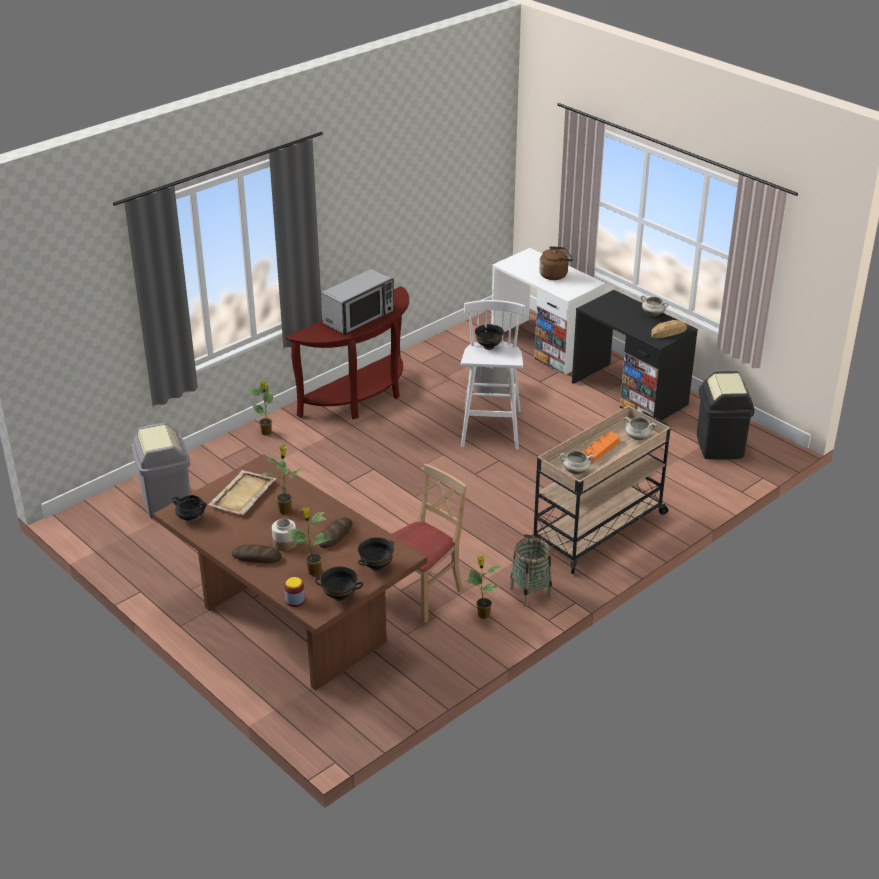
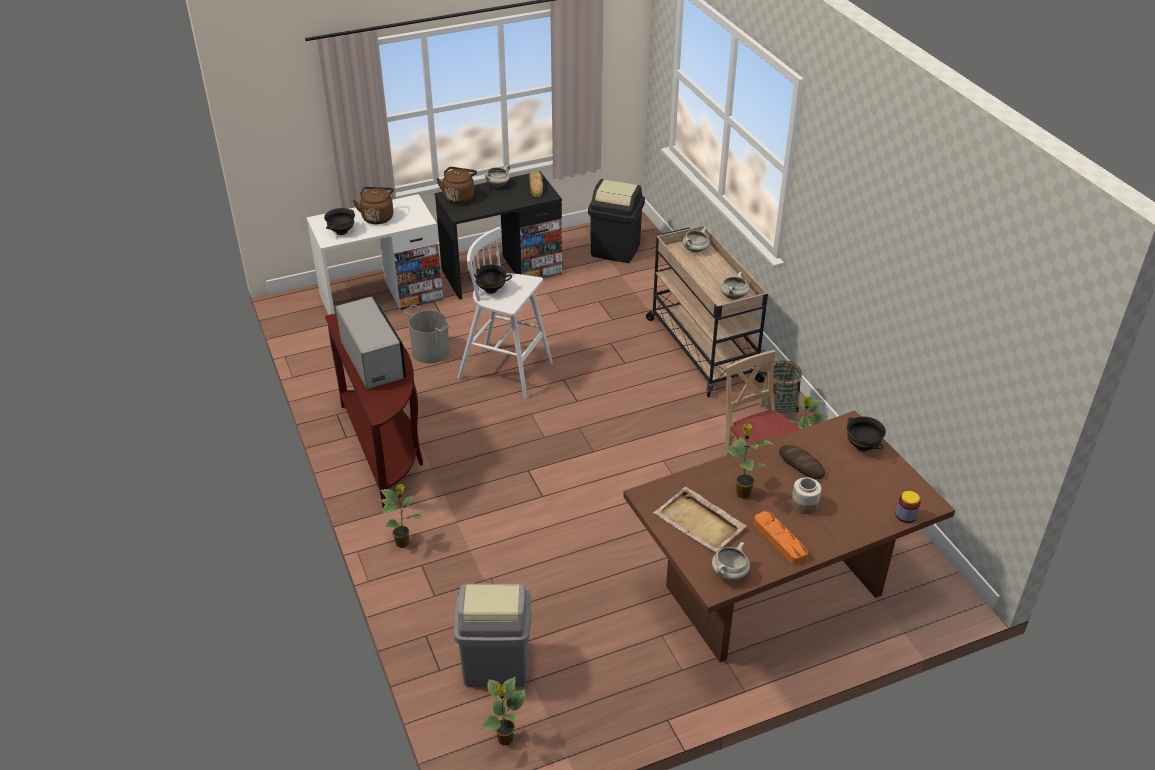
camera: 70 degrees left, 5 degrees up
black cooking pot [172,495,207,521] -> white cooking pot [712,542,750,580]
bread [232,544,282,564] -> none
potted plant [287,507,332,576] -> potted plant moved to [480,676,525,745]
black bowl [315,566,363,601] -> black bowl moved to [324,208,355,235]
orange tray [583,432,619,464] -> orange tray moved to [754,511,808,565]
none -> brown kettle [436,167,477,204]

